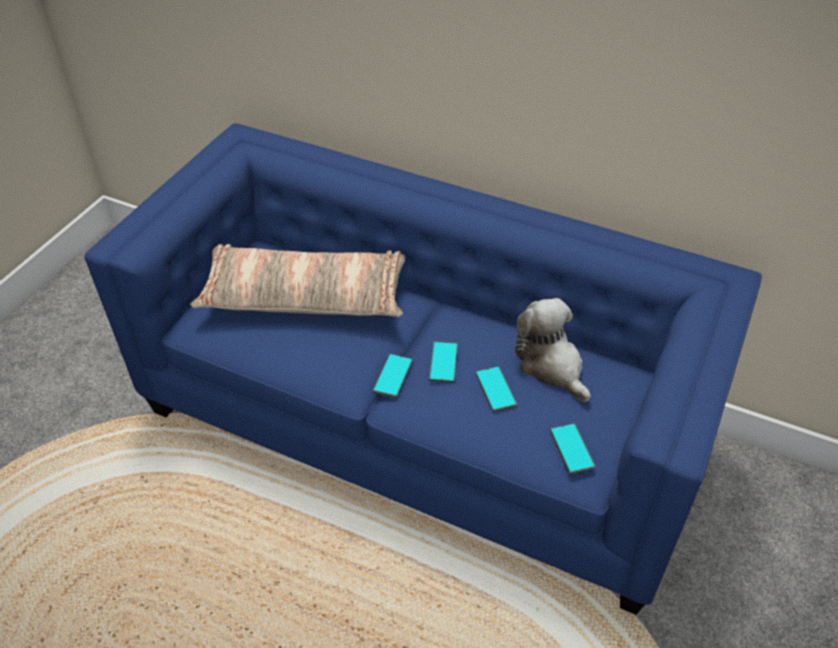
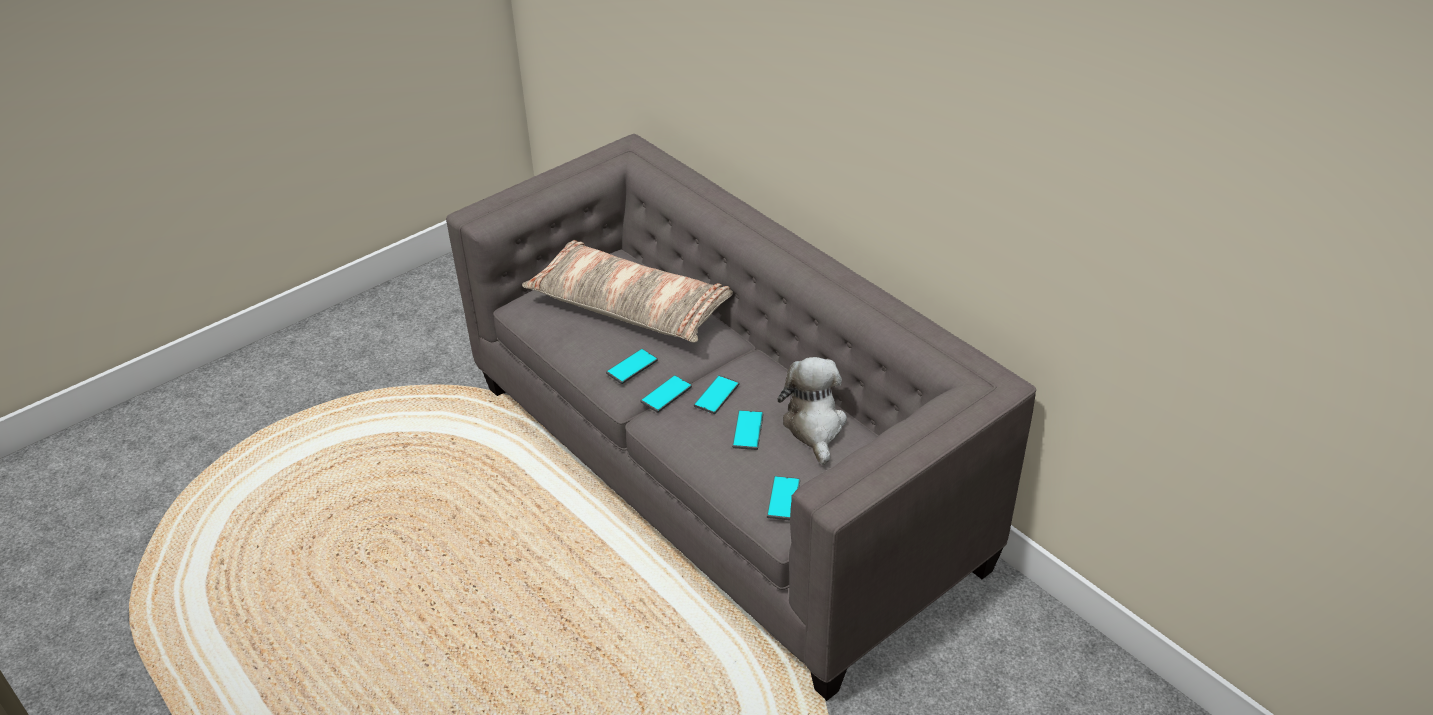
camera: 25 degrees right, 5 degrees down
blue sofa [85,123,762,615] -> grey sofa [446,134,1036,701]
none -> phone [606,348,658,384]

